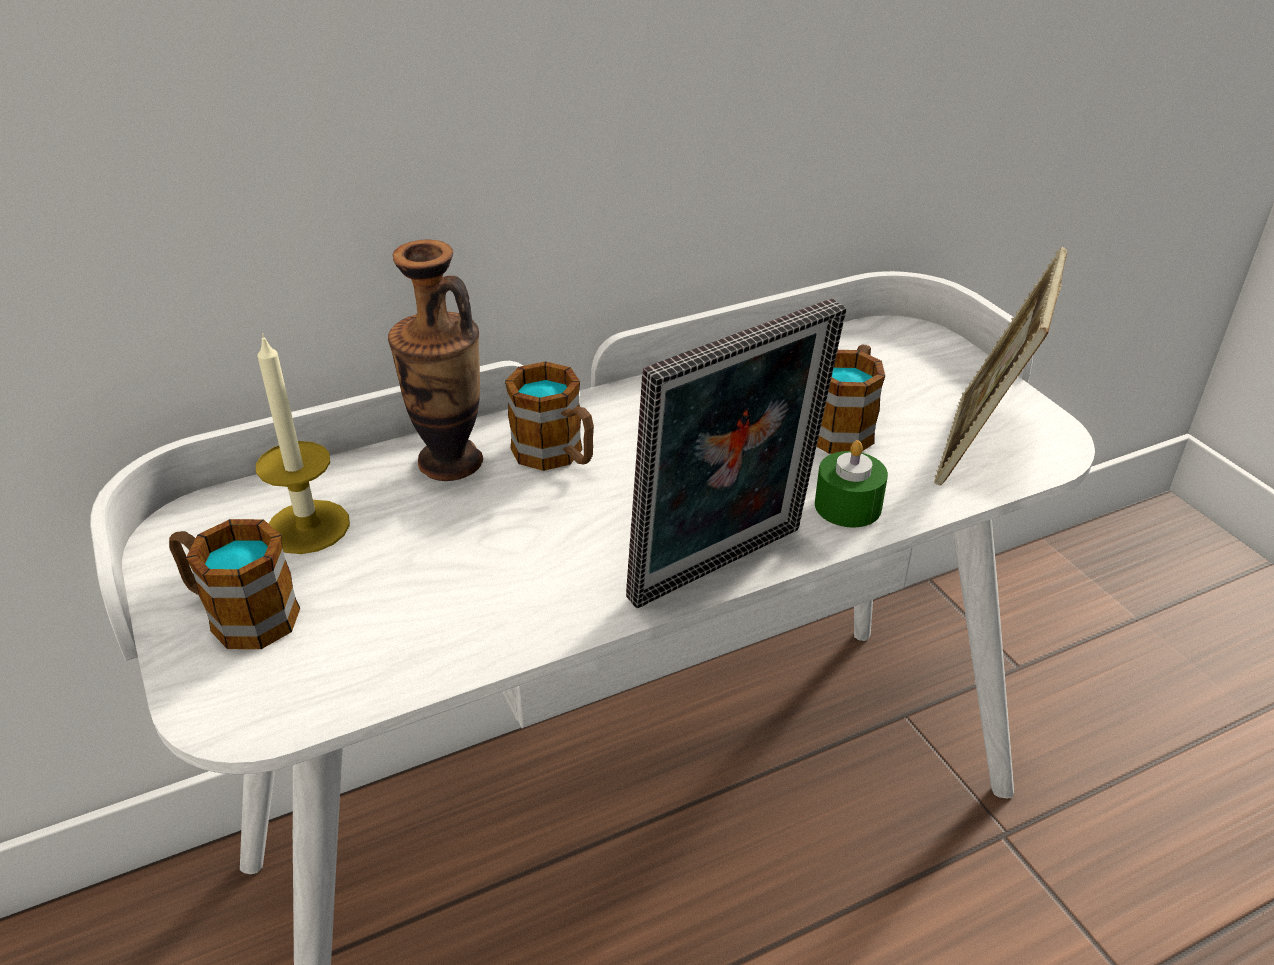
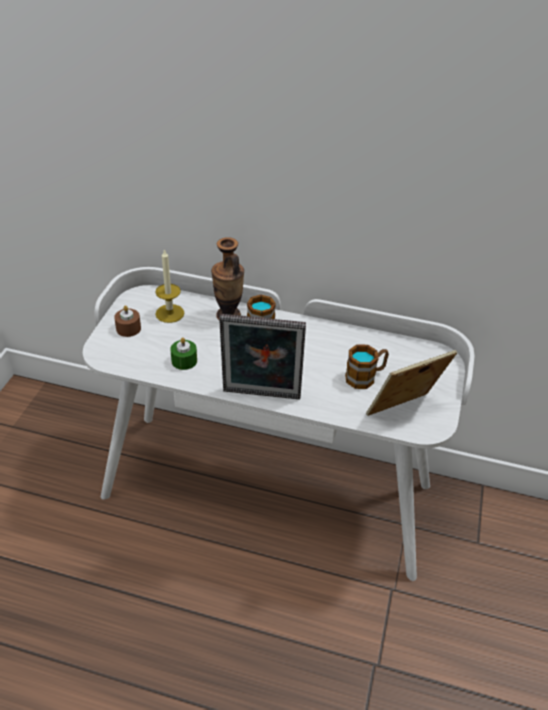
camera: 40 degrees right, 5 degrees up
mug [169,519,300,649] -> brown candle [114,305,141,337]
green candle [815,440,888,528] -> green candle moved to [170,337,197,370]

